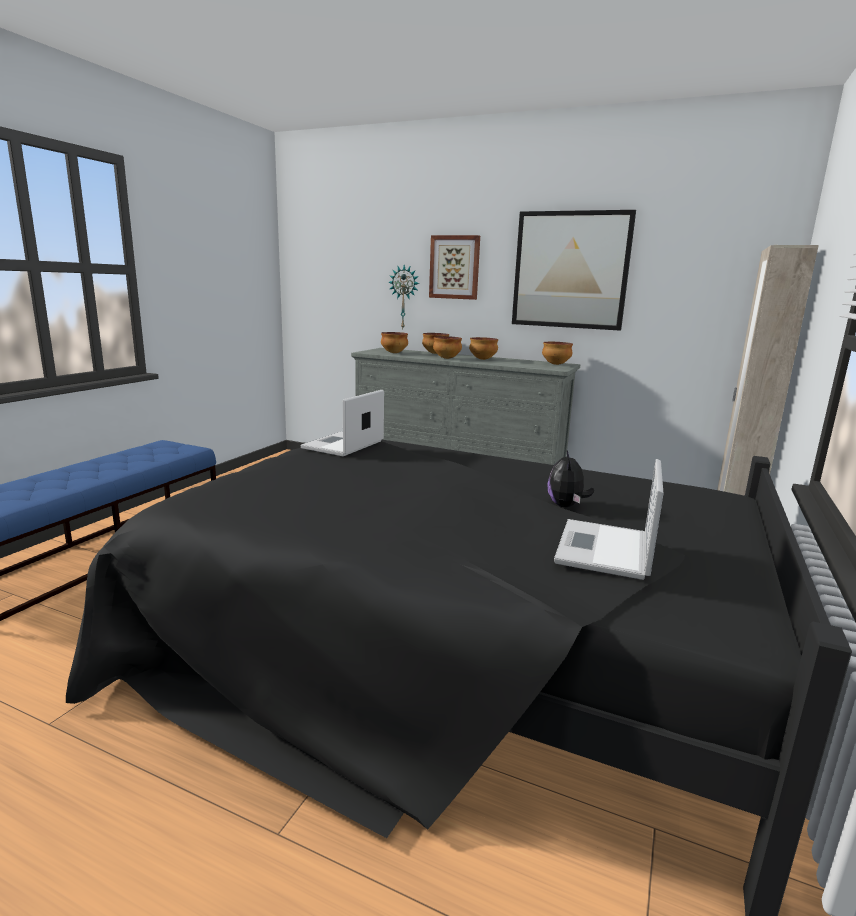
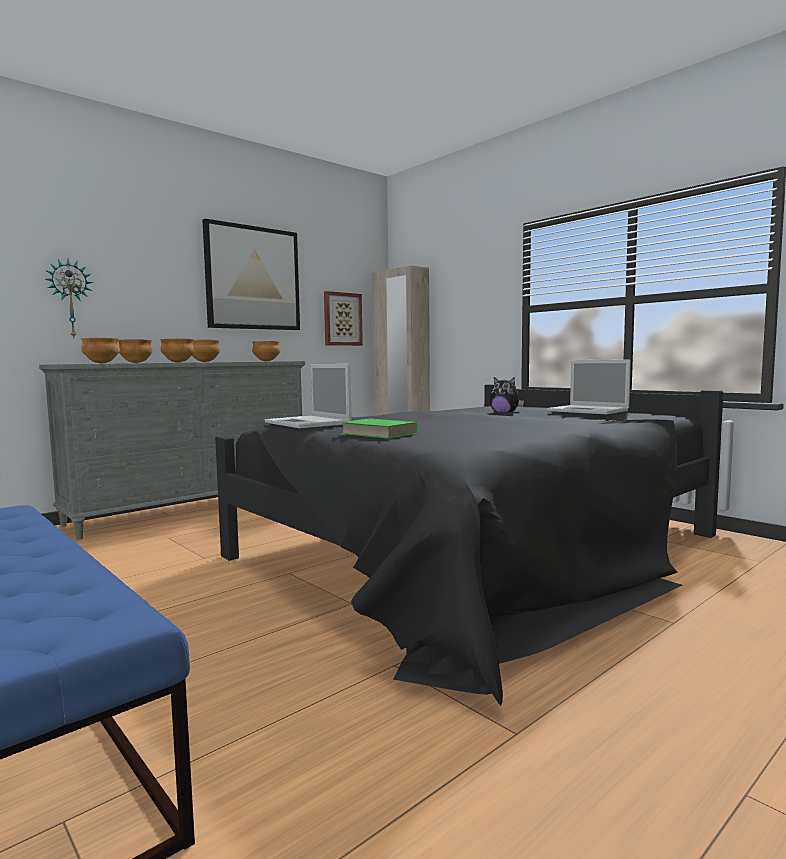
camera: 65 degrees left, 10 degrees down
picture [429,235,480,300] -> picture moved to [324,291,363,346]
none -> green book [341,419,417,439]

